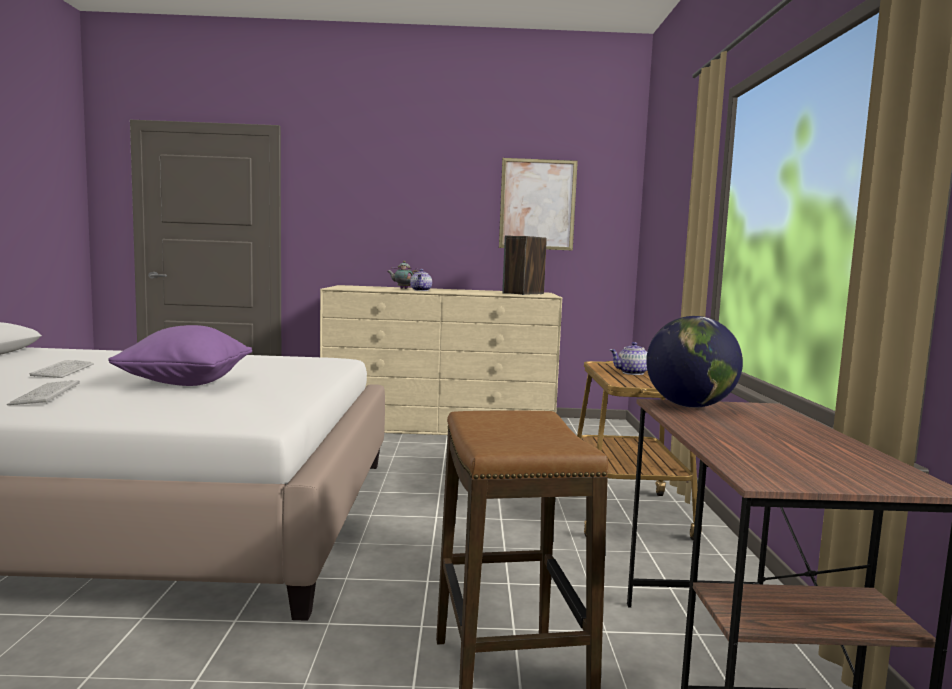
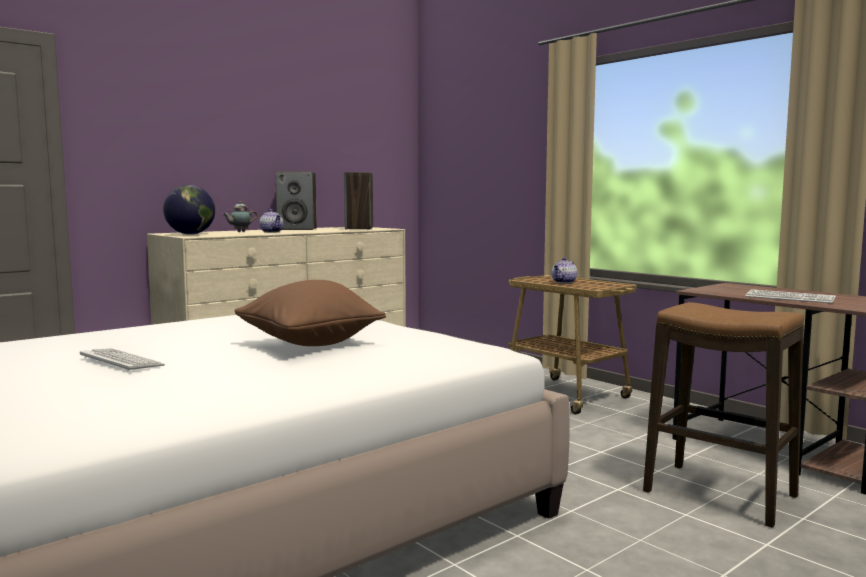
camera: 40 degrees left, 0 degrees up
keyboard [7,380,80,405] -> keyboard moved to [745,290,836,303]
purple pillow [108,325,252,386] -> brown pillow [235,280,386,346]
picture [499,158,578,250] -> none
globe [646,316,743,408] -> globe moved to [163,185,215,235]
none -> speaker [275,171,317,230]

